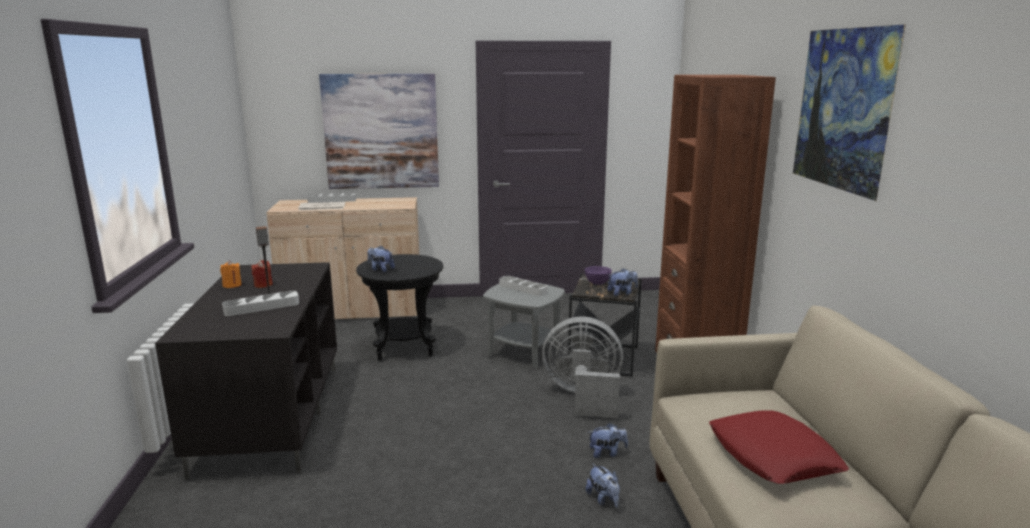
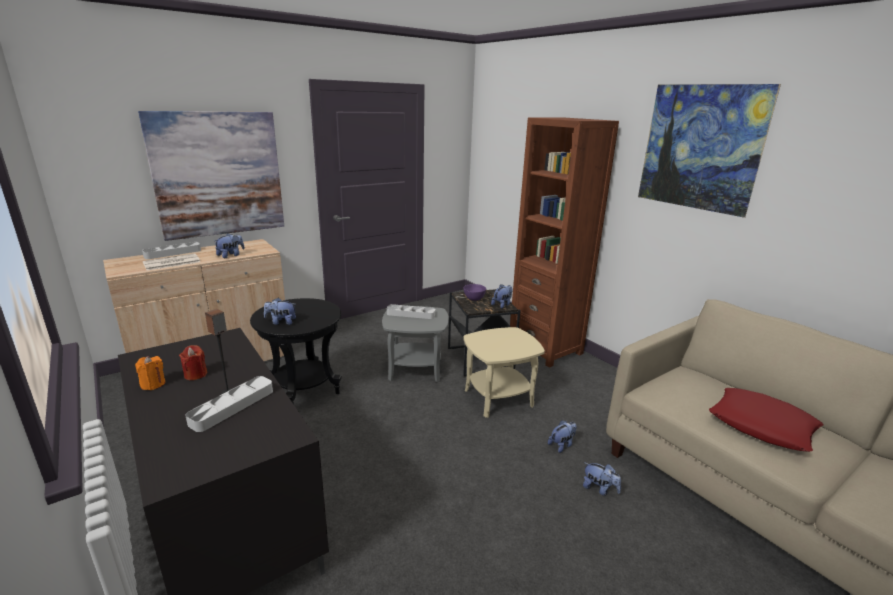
camera: 30 degrees left, 5 degrees up
grey fan [542,316,623,418] -> beige side table [463,327,545,418]
none -> plush toy [214,233,245,258]

